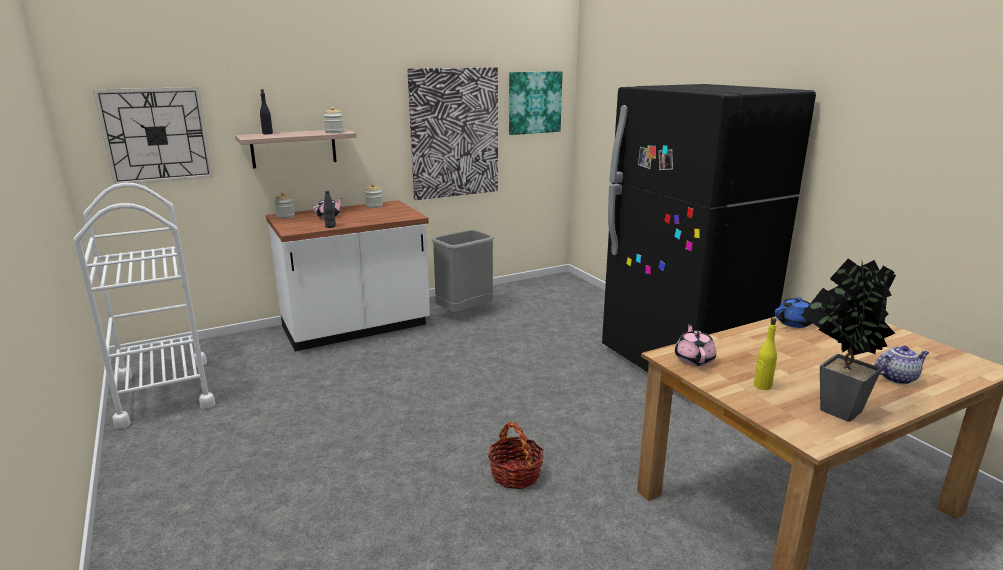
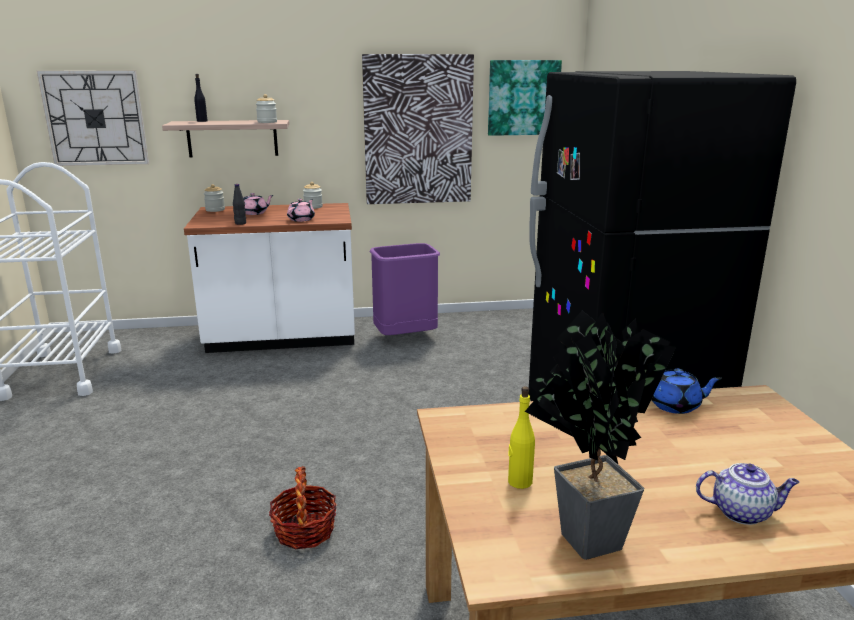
camera: 20 degrees right, 0 degrees up
grey trash can [432,230,494,312] -> purple trash can [370,243,440,335]
pink teapot [675,324,716,366] -> pink teapot moved to [287,199,315,222]

